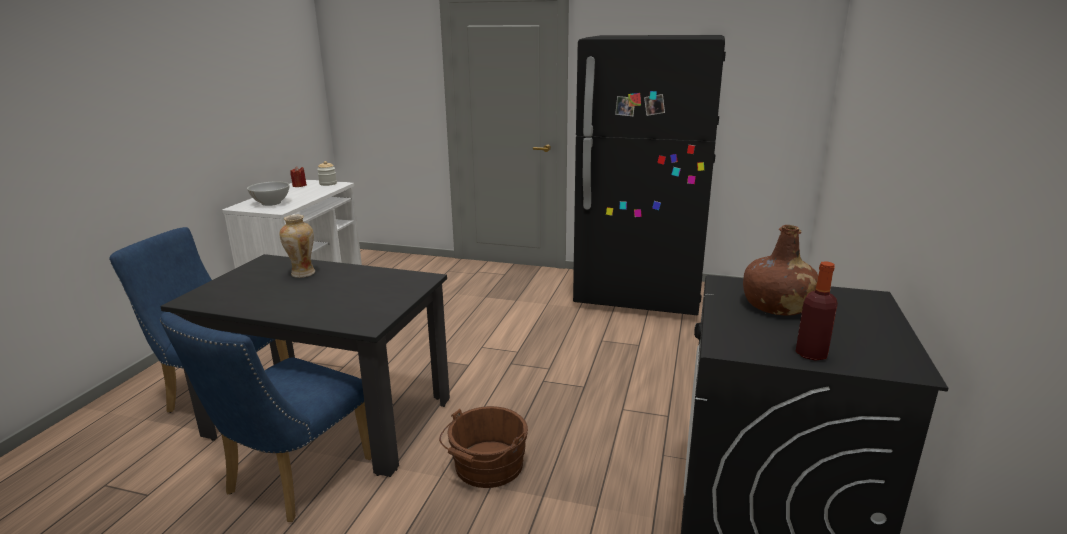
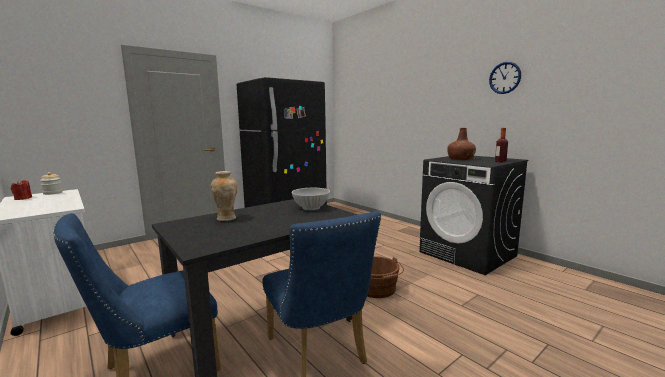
camera: 55 degrees left, 10 degrees down
white bowl [247,181,290,206] -> white bowl moved to [292,188,330,210]
none -> wall clock [489,62,521,94]

